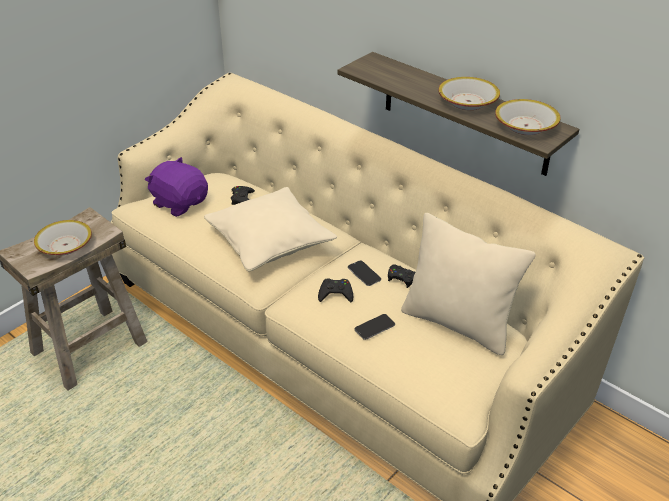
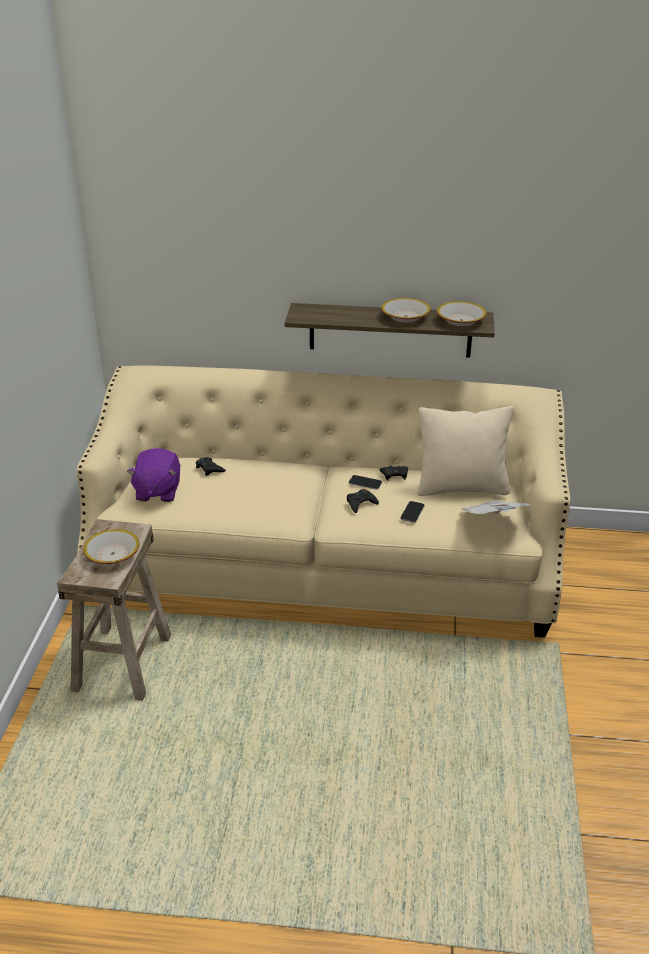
camera: 35 degrees left, 5 degrees down
purple plush toy [145,157,208,217] -> purple plush toy turned 90 degrees counterclockwise [127,448,180,502]
beige pillow [204,187,337,271] -> none
none -> newspaper [462,500,530,514]

